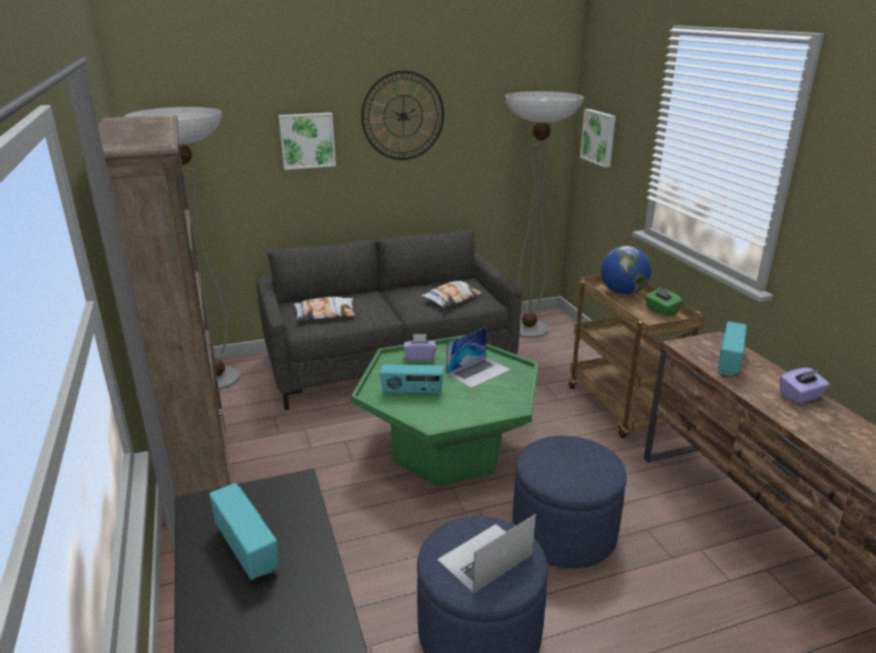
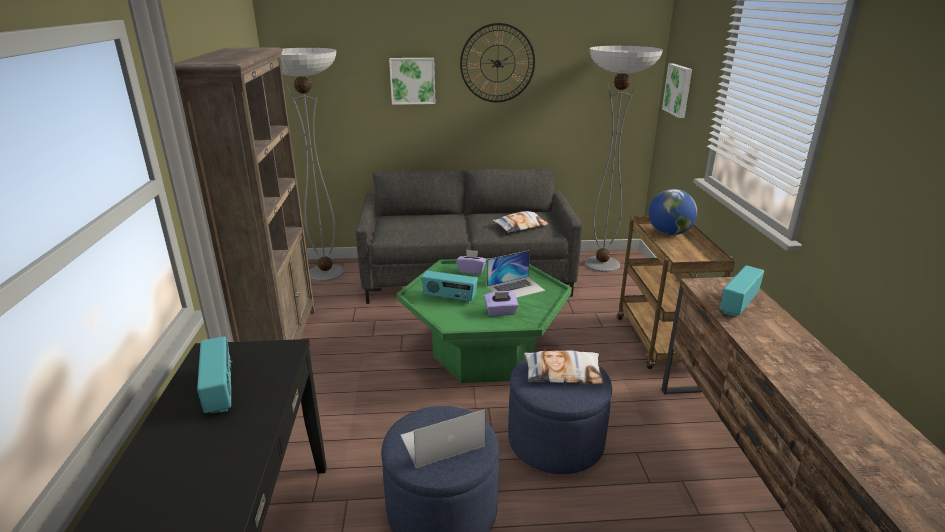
camera: 15 degrees right, 0 degrees up
pillow [294,297,356,321] -> pillow moved to [524,350,604,384]
green tissue box [645,287,683,317] -> none
purple tissue box [780,368,830,404] -> purple tissue box moved to [484,291,519,317]

